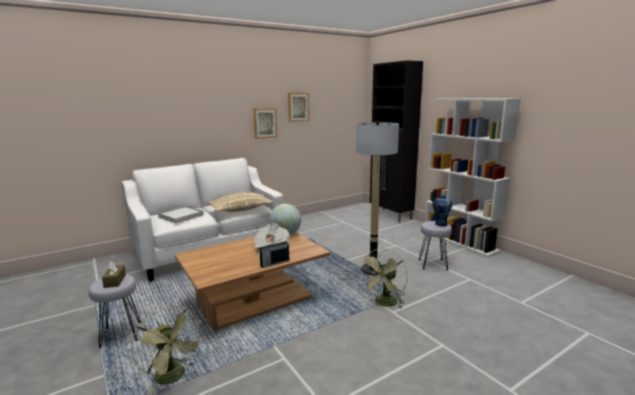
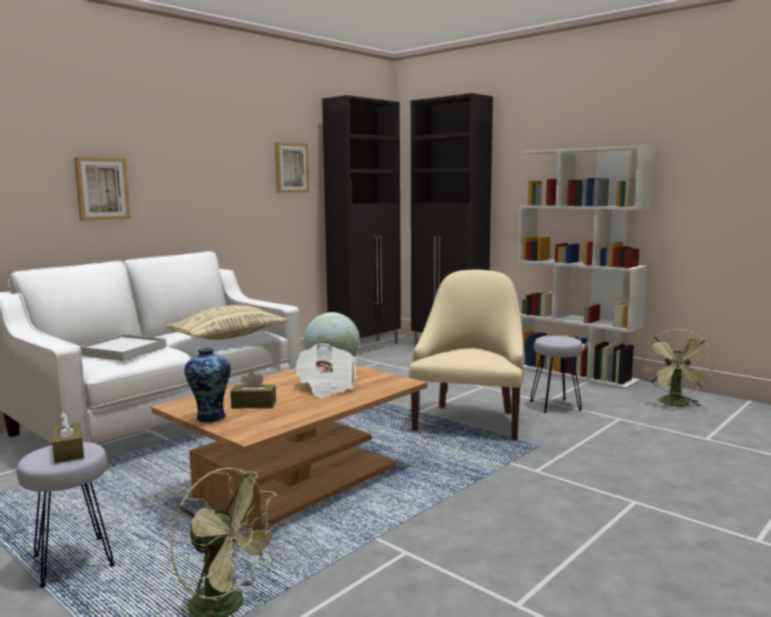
camera: 15 degrees left, 5 degrees down
picture [253,108,277,139] -> picture moved to [74,157,131,221]
radio [259,238,289,268] -> none
floor lamp [356,121,399,276] -> beige armchair [409,269,524,440]
green fan [359,248,408,308] -> green fan moved to [643,329,714,406]
vase [432,195,452,226] -> vase moved to [185,348,231,423]
none -> brown tissue box [230,371,276,408]
none -> black cabinet [322,95,401,344]

